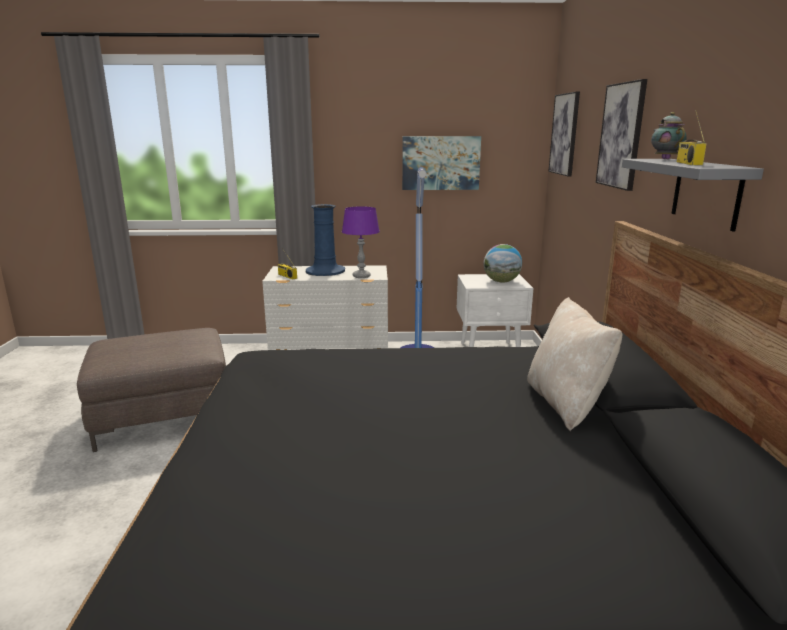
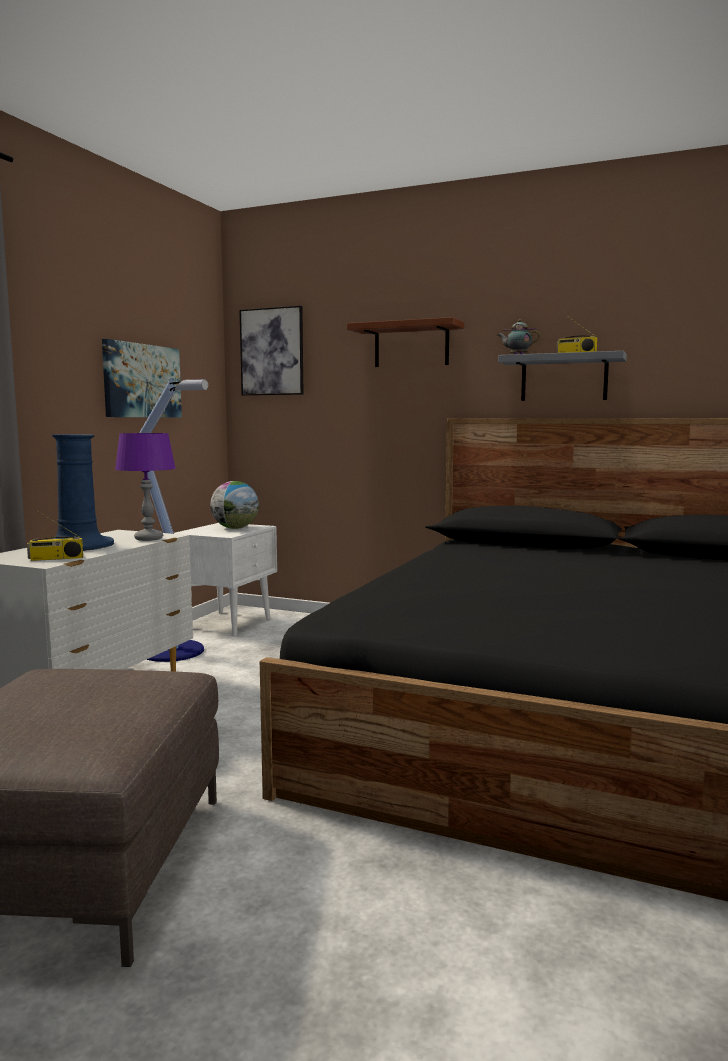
camera: 65 degrees left, 10 degrees down
beige pillow [527,297,622,431] -> none
picture [596,79,647,191] -> brown shelf [347,317,464,367]

